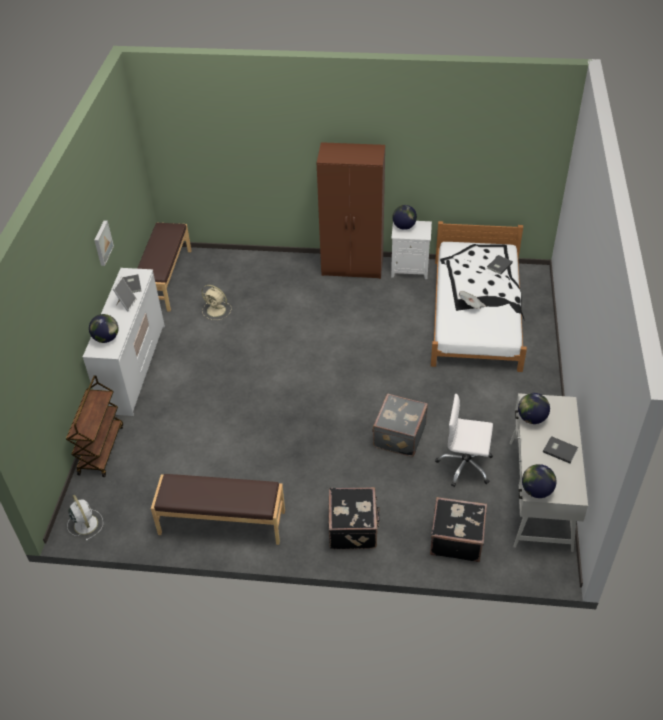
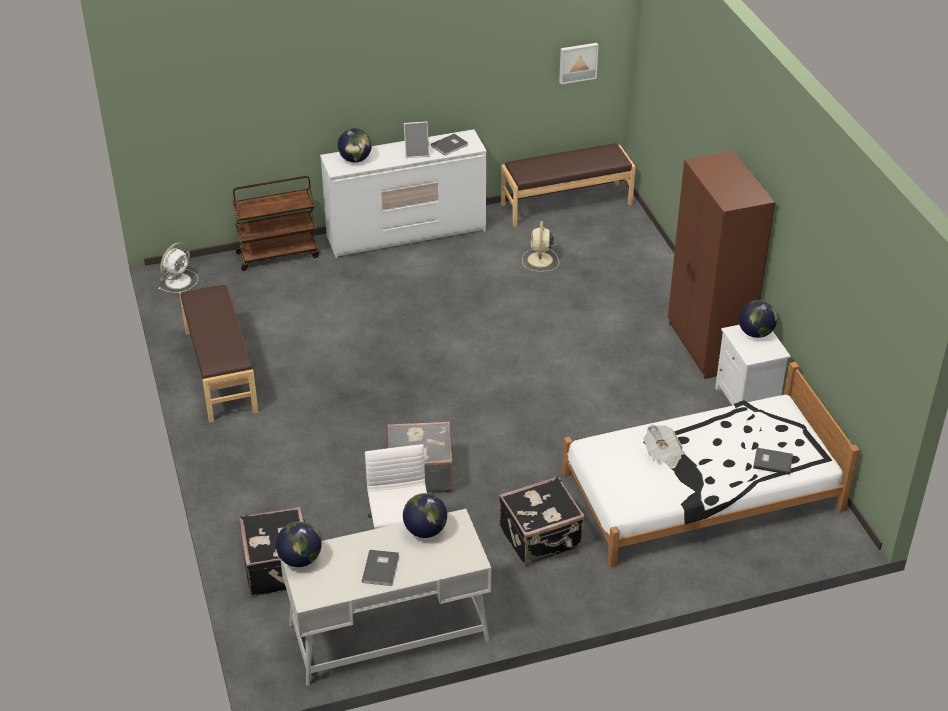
camera: 65 degrees right, 5 degrees down
picture [94,220,114,266] -> picture moved to [559,43,599,84]
black suitcase [328,487,380,550] -> black suitcase moved to [499,476,585,565]

